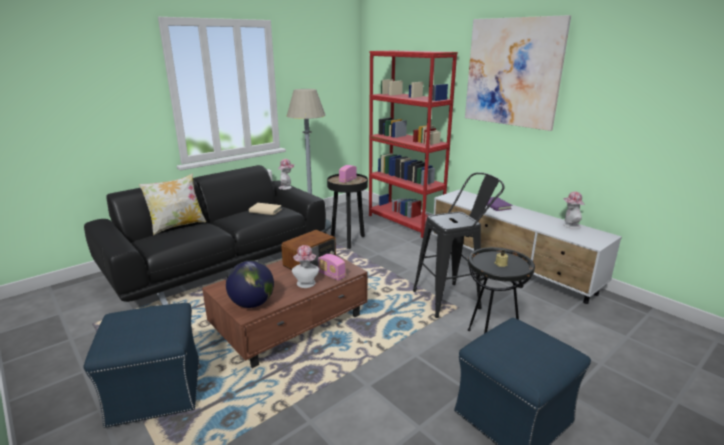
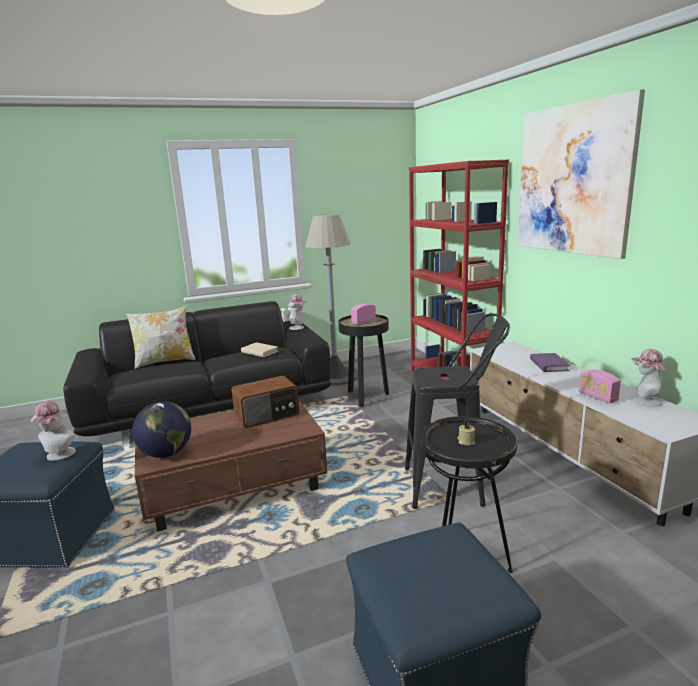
camera: 20 degrees right, 5 degrees down
hat [292,245,319,288] -> hat moved to [30,401,76,461]
radio [318,254,345,281] -> radio moved to [579,370,621,403]

